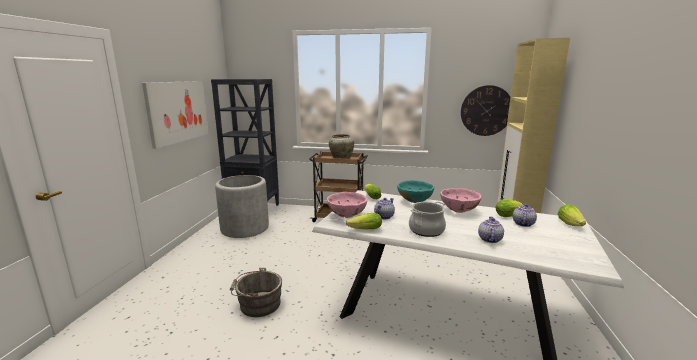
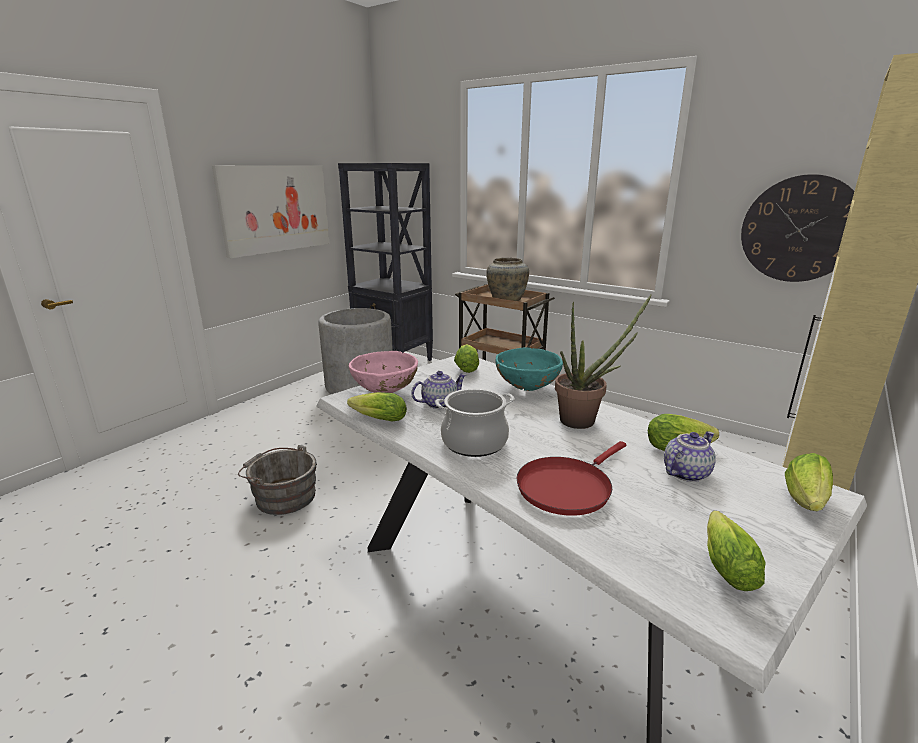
camera: 25 degrees right, 5 degrees up
pink bowl [440,188,481,213] -> potted plant [555,294,652,429]
teapot [478,217,504,243] -> red frying pan [516,441,626,516]
none -> lettuce [707,511,766,591]

